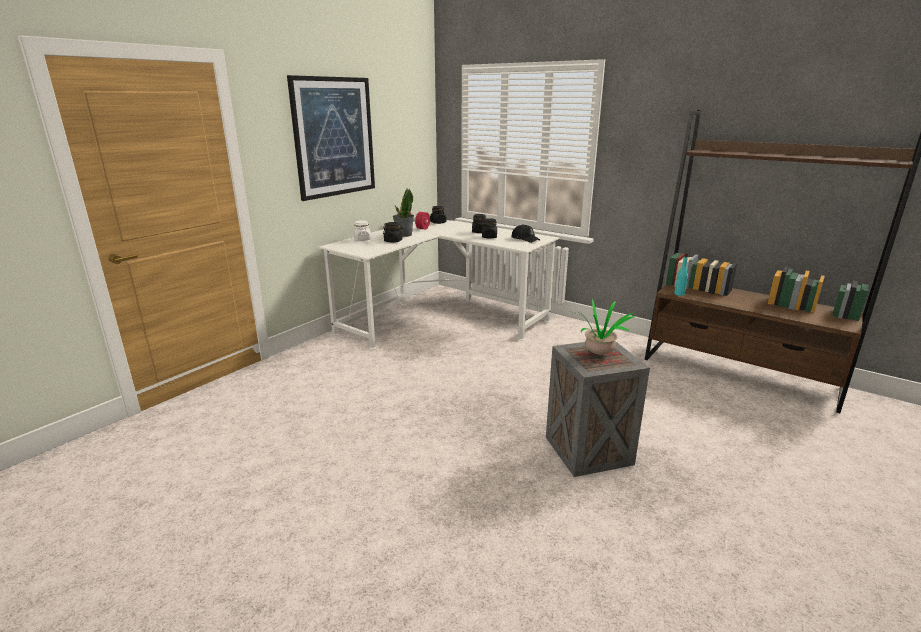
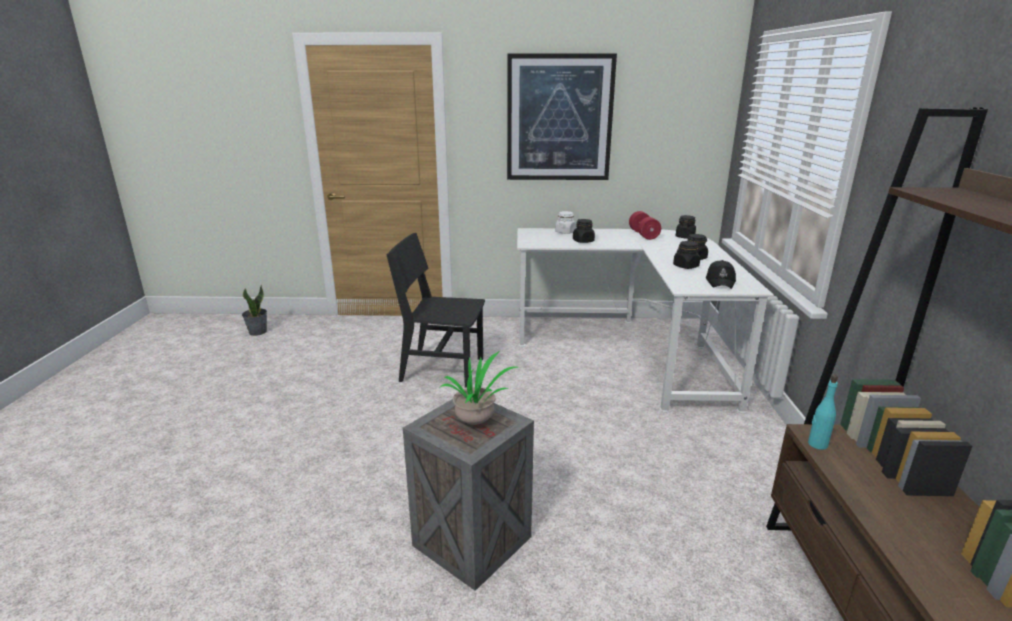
camera: 55 degrees right, 0 degrees up
potted plant [393,188,414,237] -> potted plant moved to [242,285,267,336]
none -> black chair [386,233,485,388]

